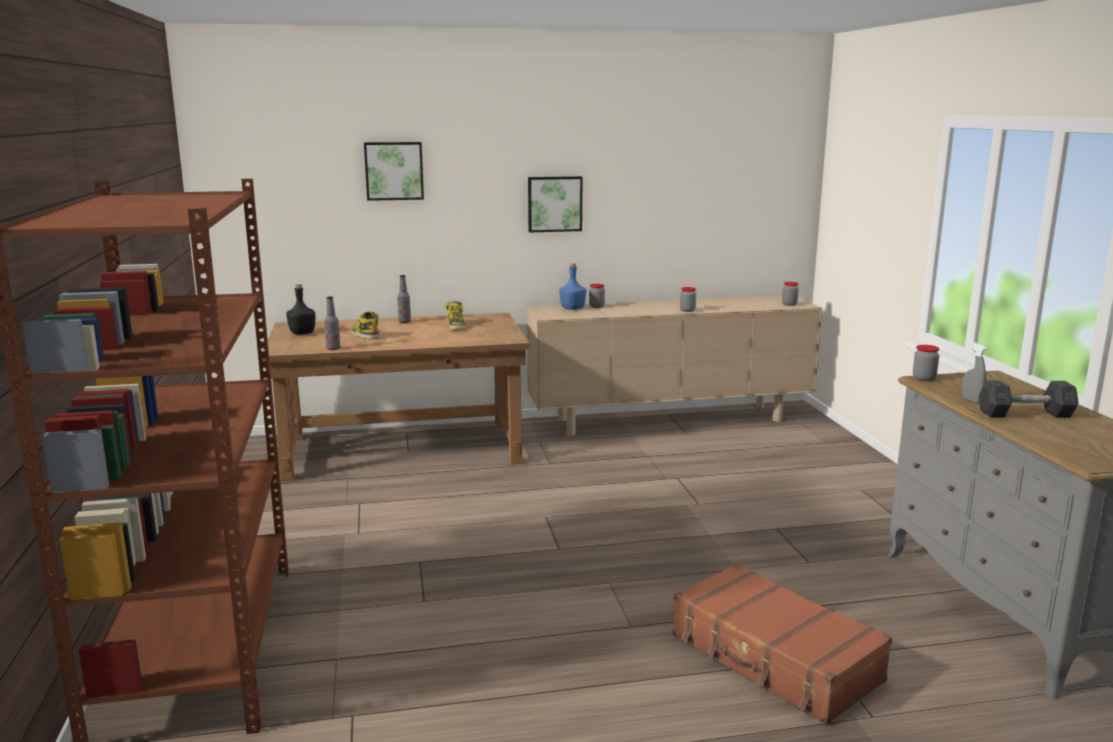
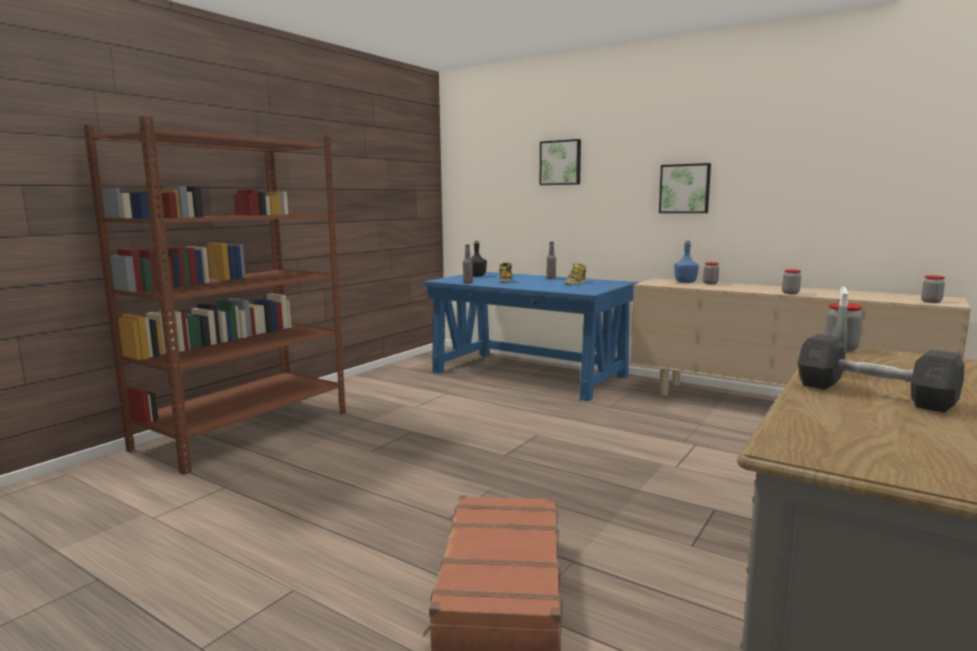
camera: 45 degrees right, 5 degrees down
brown desk [262,313,529,482] -> blue desk [423,272,639,401]

